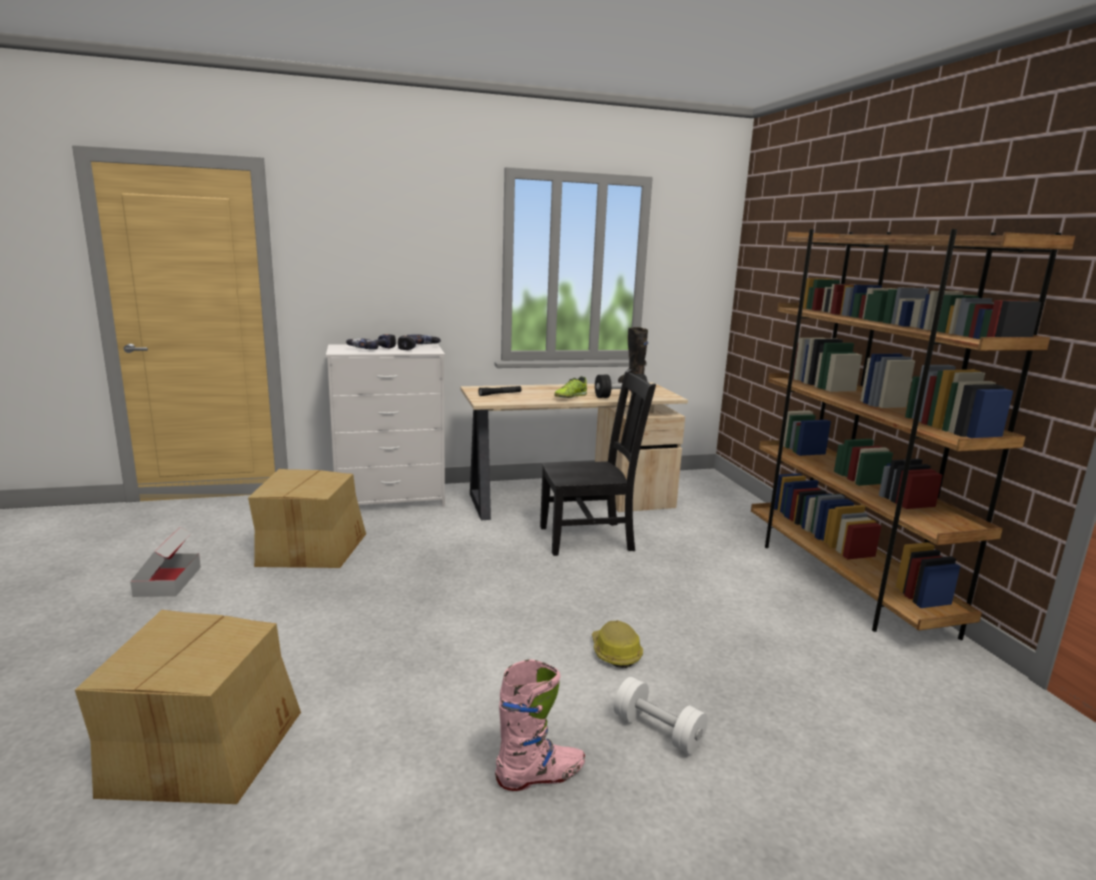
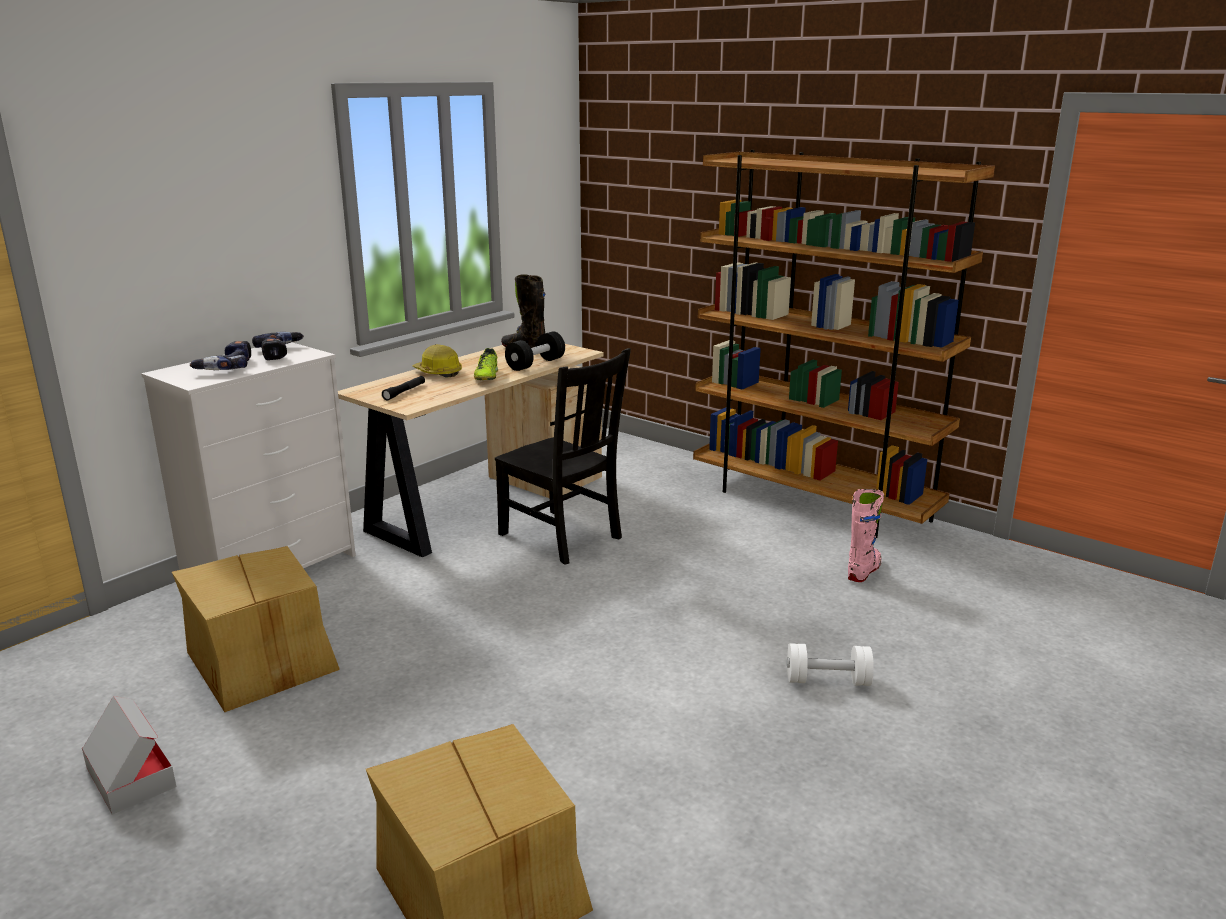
camera: 35 degrees left, 5 degrees up
pink boot [495,659,585,791] -> pink boot moved to [848,489,884,582]
black chair [540,369,656,556] -> black chair turned 90 degrees clockwise [495,348,631,565]
hard hat [592,620,643,668] -> hard hat moved to [412,344,462,378]

